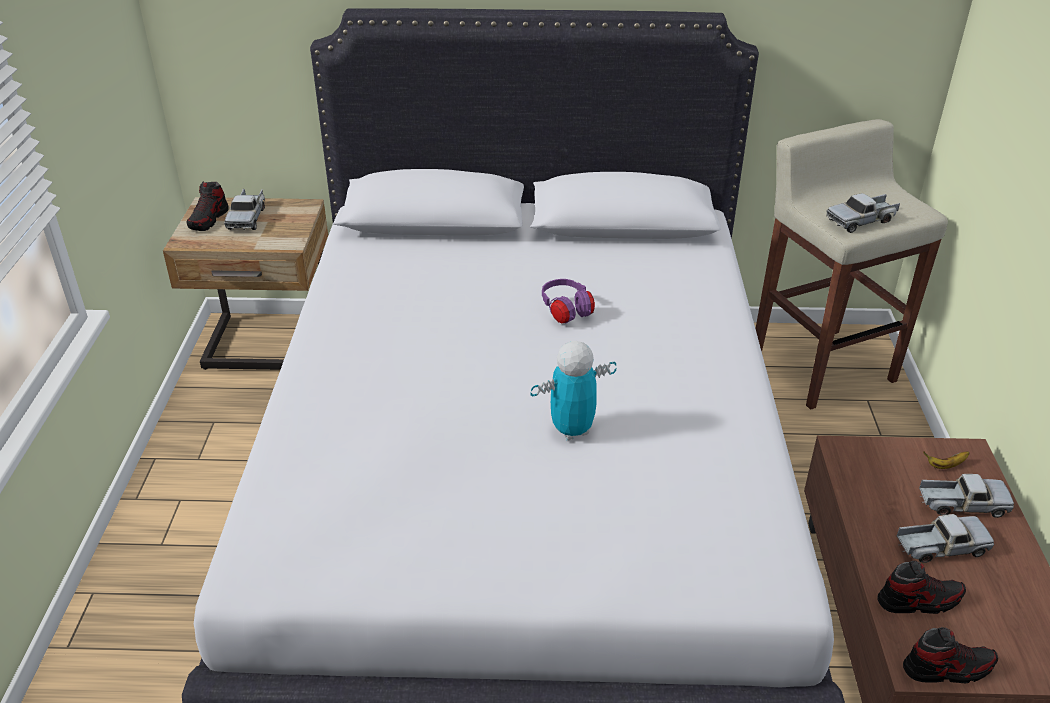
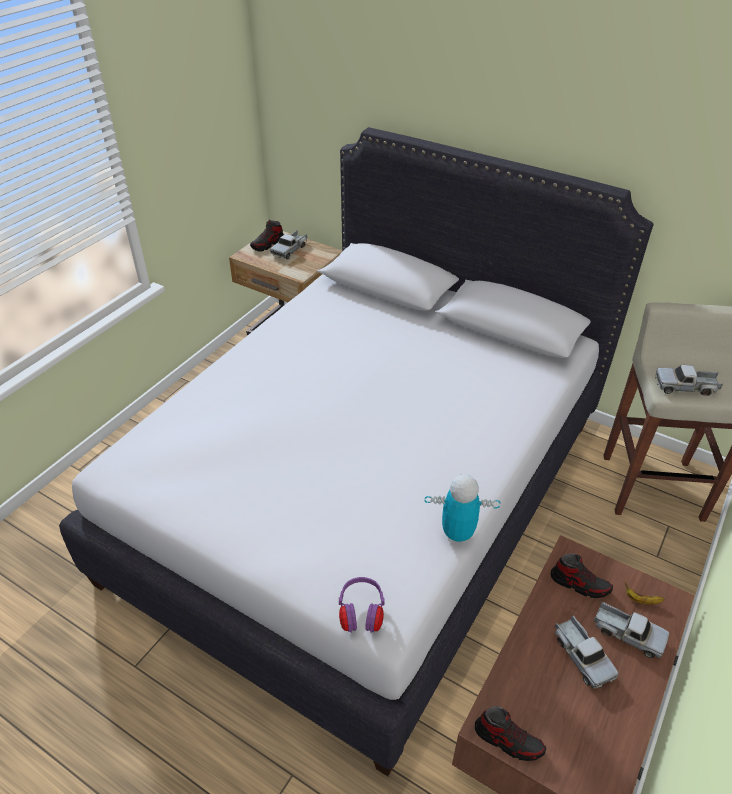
camera: 30 degrees right, 5 degrees up
toy robot [530,341,616,440] -> toy robot moved to [424,474,500,543]
purple headphones [542,279,595,324] -> purple headphones moved to [339,577,385,633]
shoe [878,561,966,614] -> shoe moved to [551,553,613,598]
toy truck [897,514,994,563] -> toy truck turned 45 degrees clockwise [555,615,619,689]

